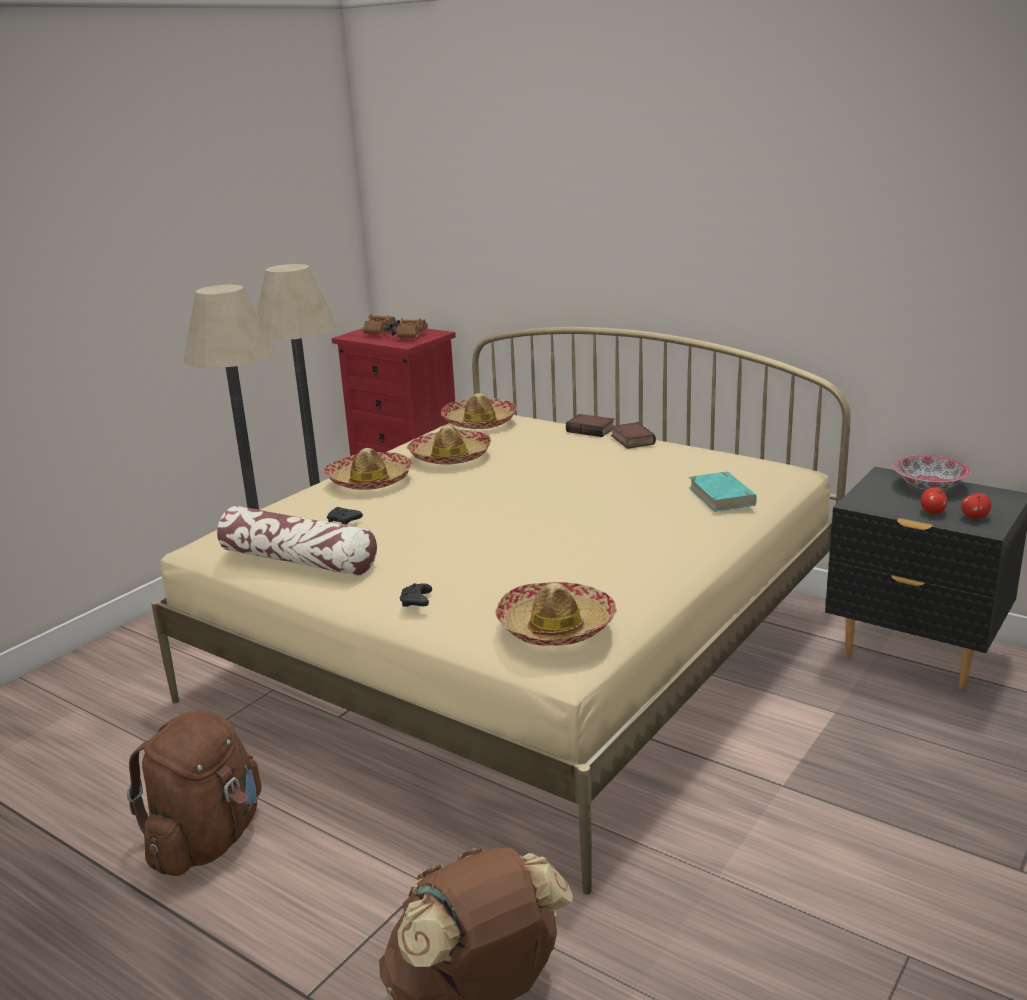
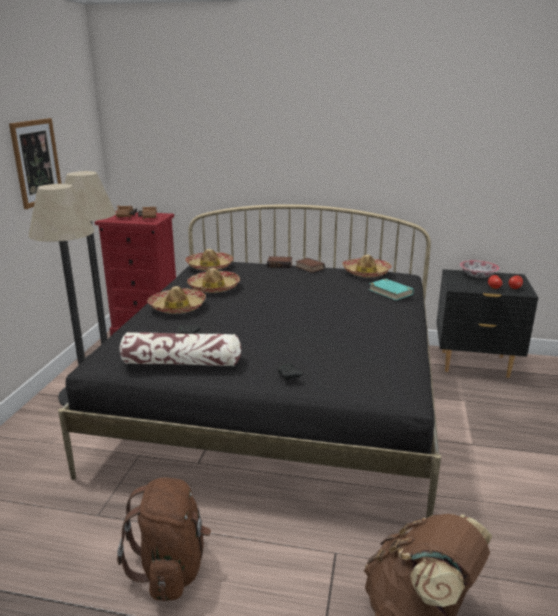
camera: 25 degrees left, 0 degrees up
beige bed [151,327,851,895] -> black bed [58,204,441,518]
hat [495,582,617,646] -> hat moved to [342,255,392,277]
none -> picture [9,118,61,209]

